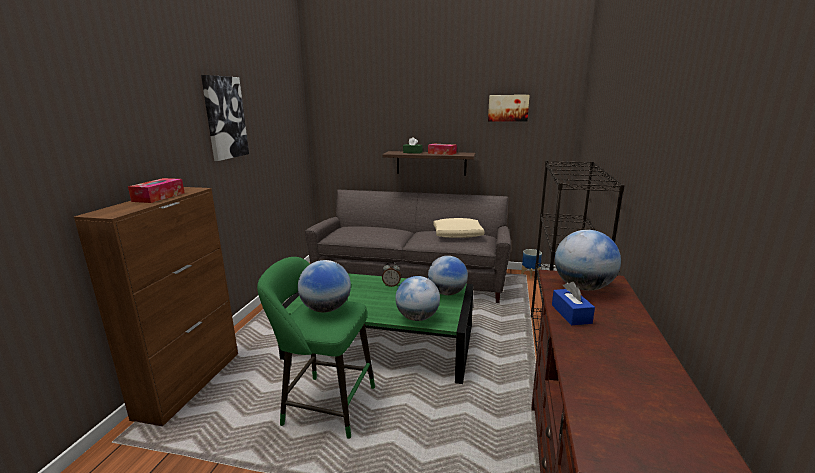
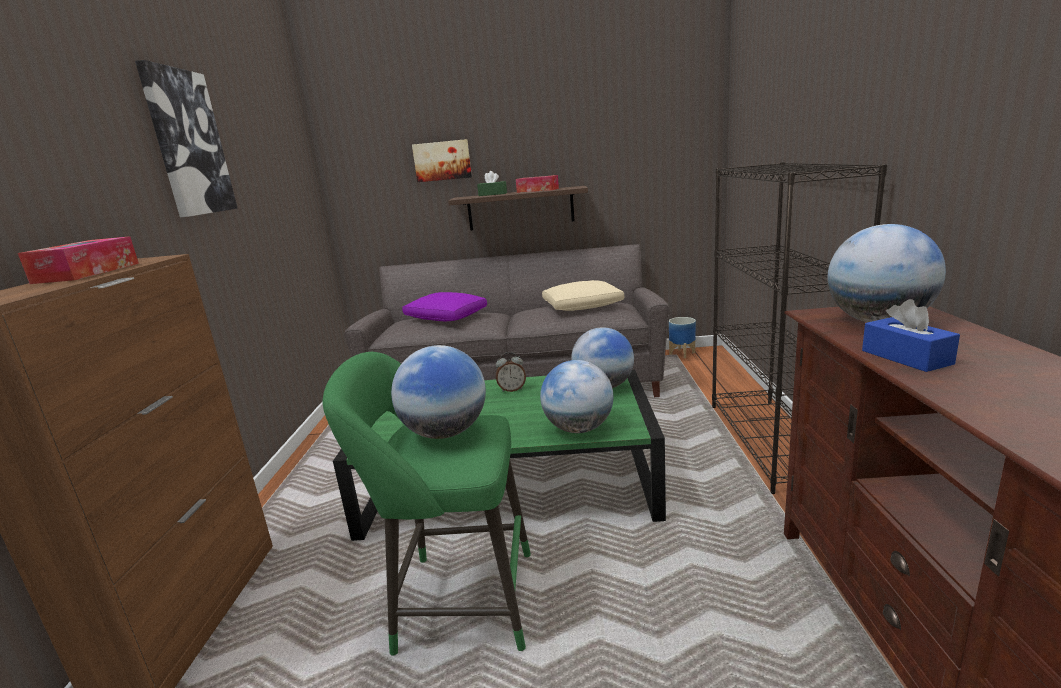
camera: 10 degrees left, 0 degrees up
picture [488,95,530,122] -> picture moved to [412,139,472,182]
none -> purple pillow [402,292,487,321]

